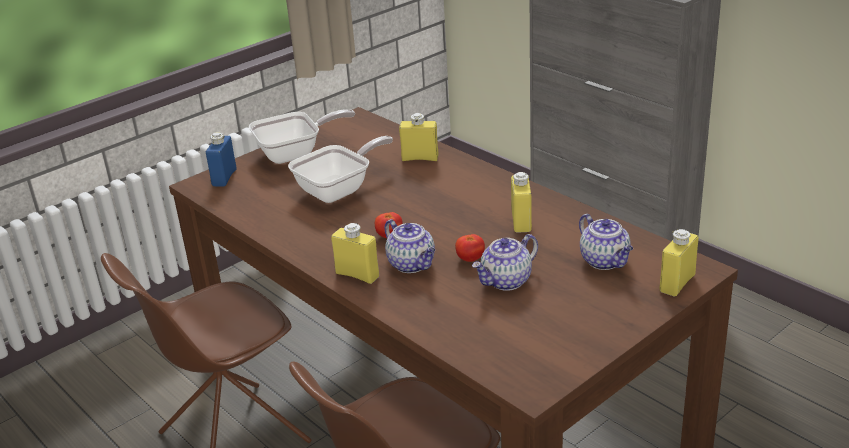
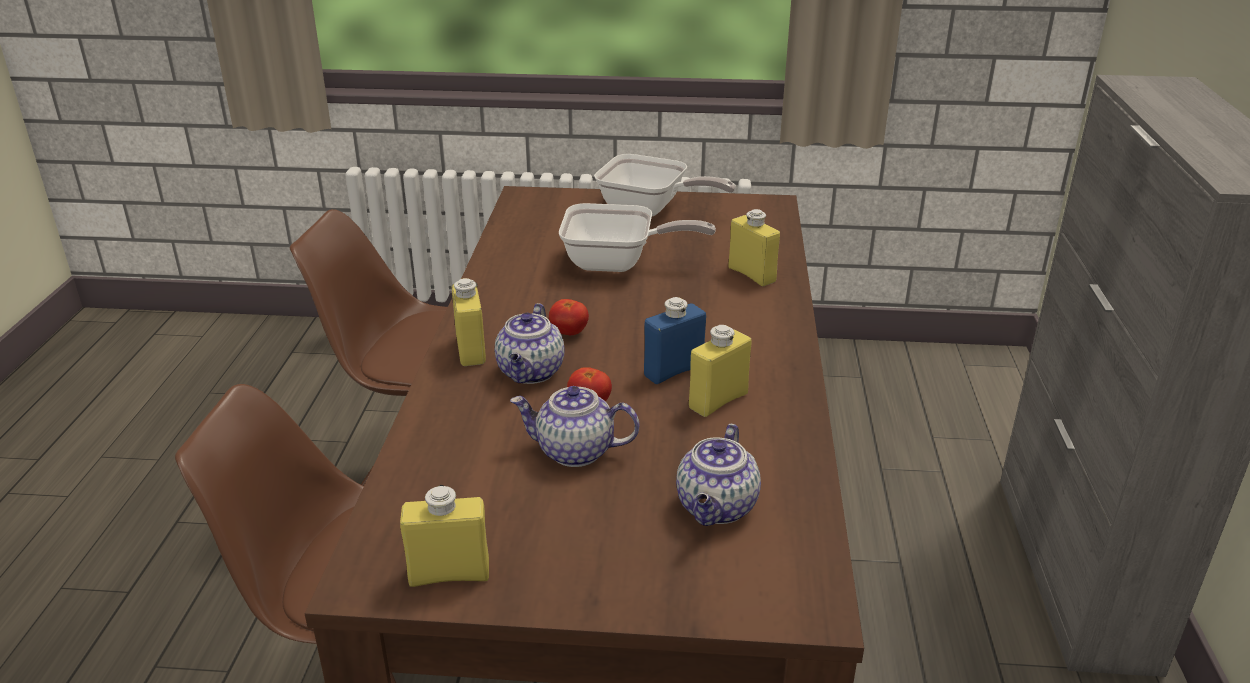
camera: 45 degrees right, 0 degrees up
blue bottle [206,132,237,187] -> blue bottle moved to [644,297,706,384]
yellow bottle [660,229,698,297] -> yellow bottle moved to [400,485,489,587]

